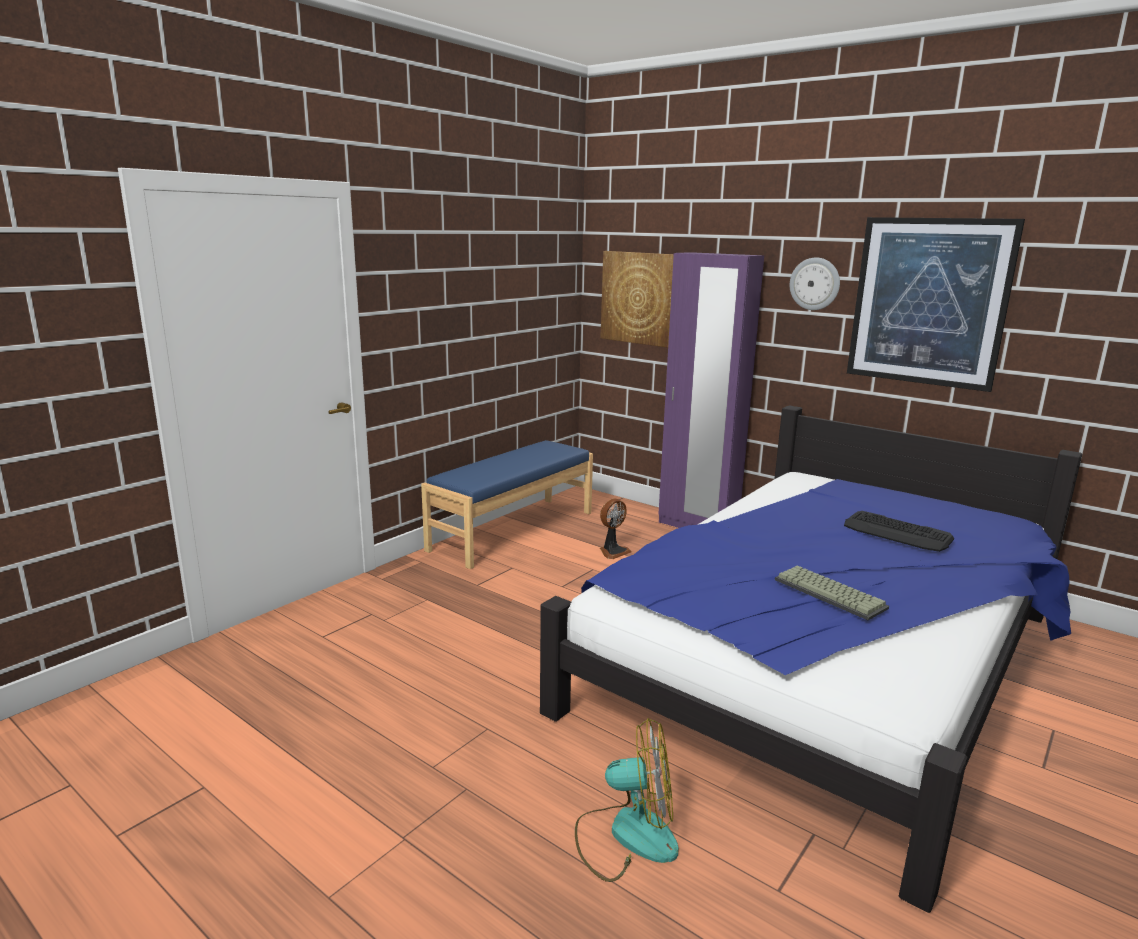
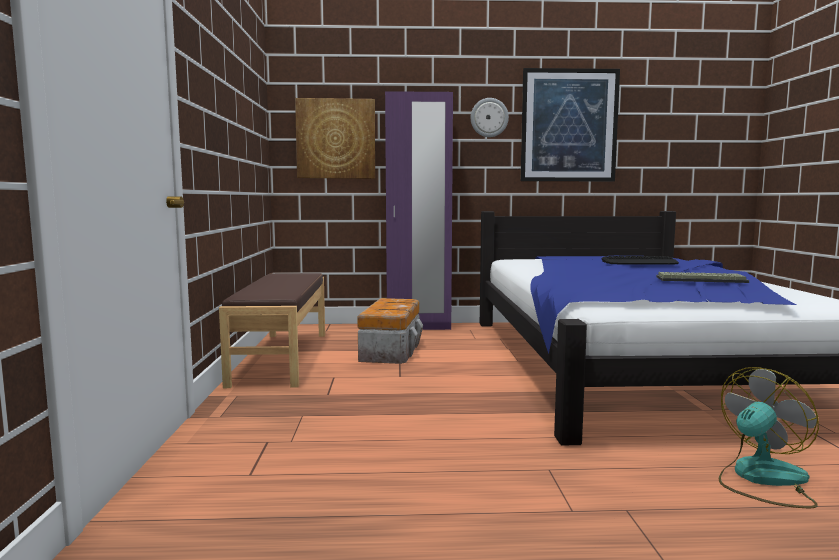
camera: 40 degrees left, 10 degrees down
blue bench [421,440,593,569] -> brown bench [219,273,325,388]
fan [600,499,632,559] -> storage box [357,298,423,364]

